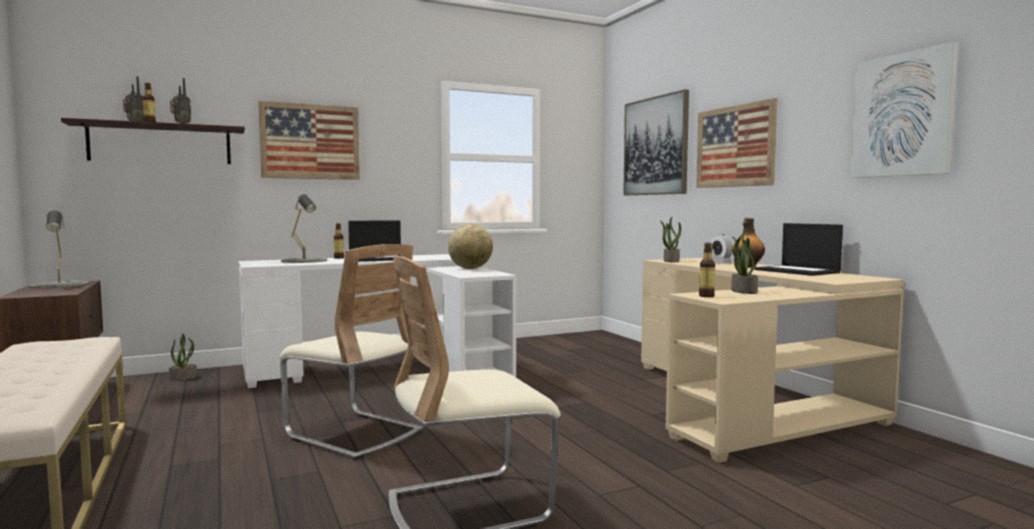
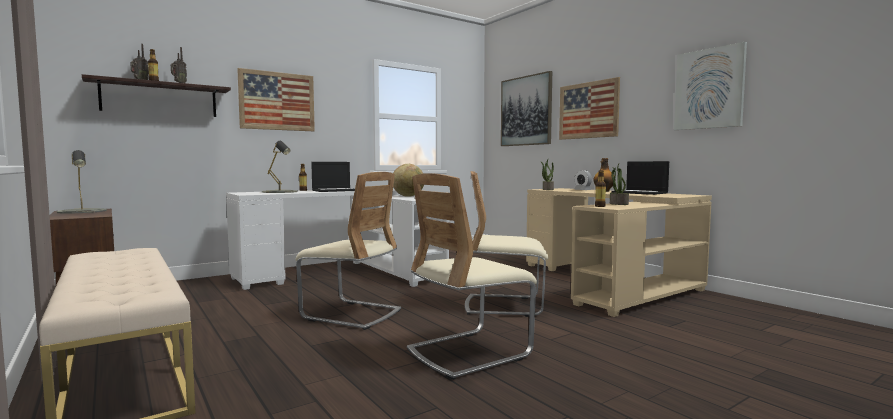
camera: 10 degrees left, 0 degrees up
potted plant [169,333,197,380] -> none
none -> beige chair [465,171,549,317]

